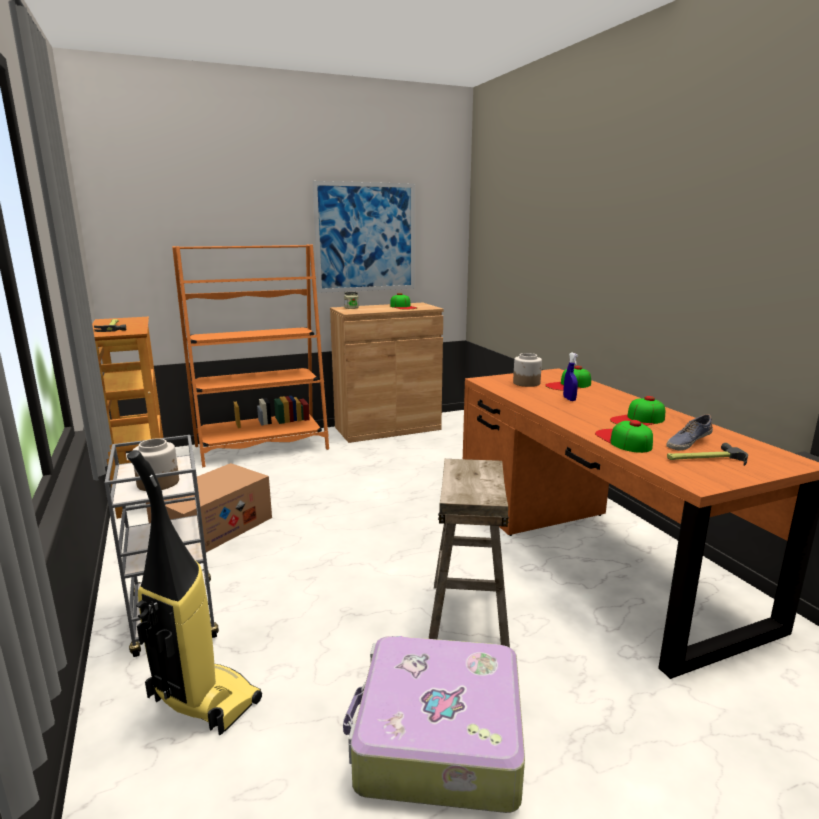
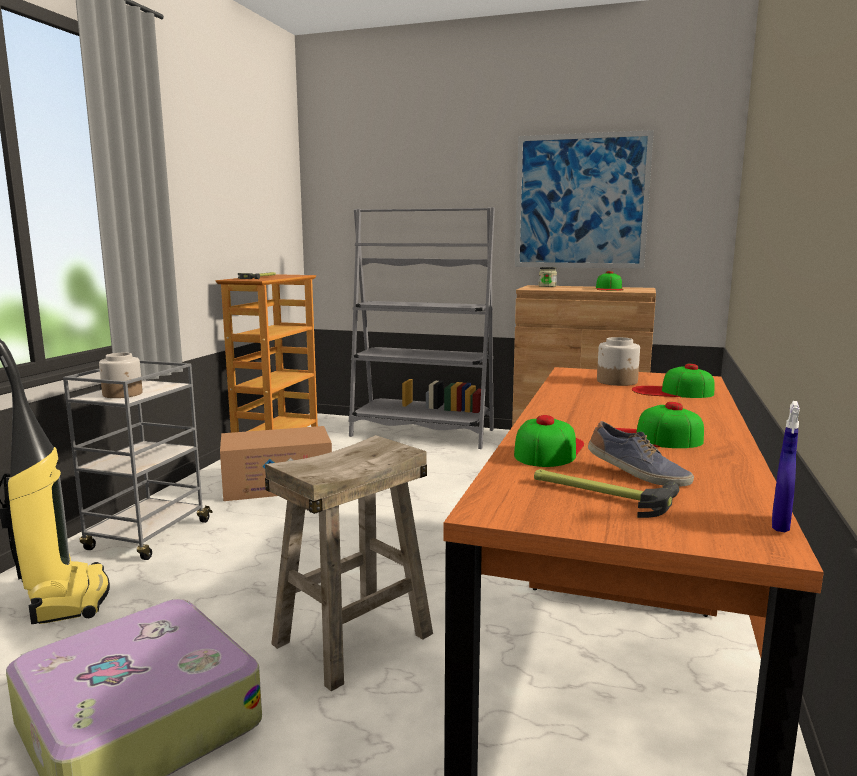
camera: 40 degrees right, 5 degrees down
orange bookcase [172,244,329,467] -> grey bookcase [349,207,495,449]
blue spray bottle [563,352,578,401] -> blue spray bottle moved to [772,401,800,532]
shoe [666,414,713,450] -> shoe turned 150 degrees counterclockwise [588,421,694,487]

